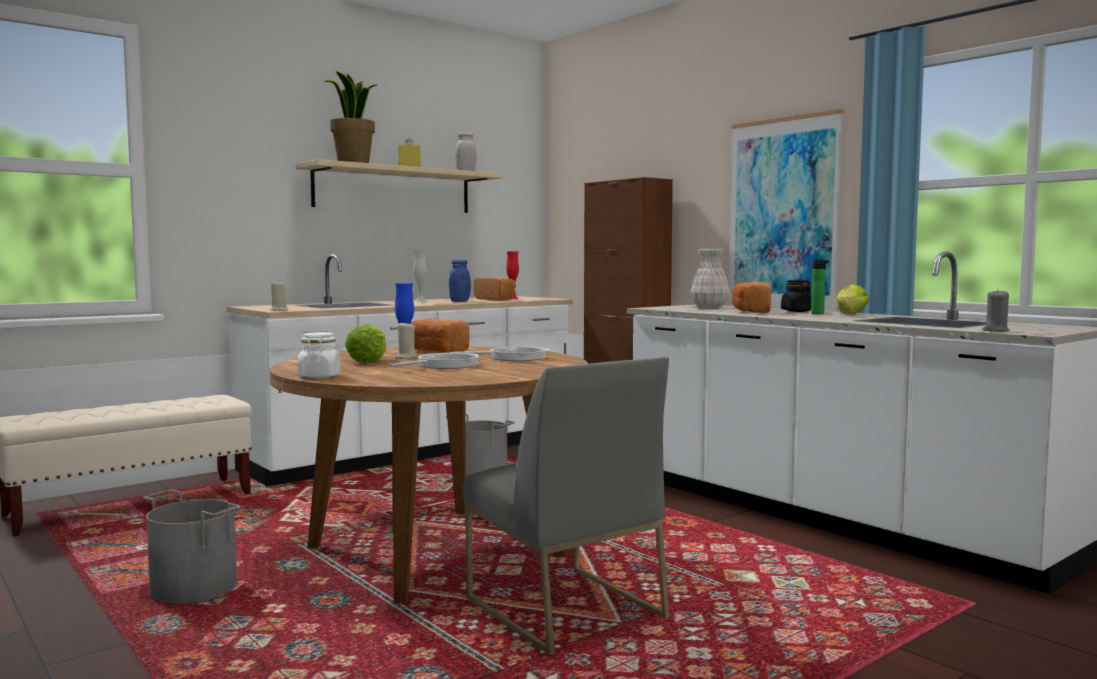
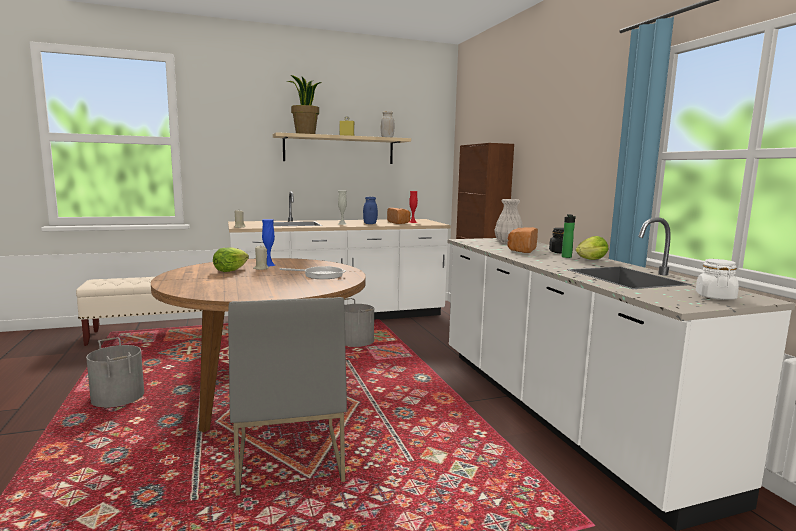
camera: 20 degrees right, 5 degrees up
white jar [297,332,340,378] -> white jar moved to [696,259,739,300]
frying pan [389,353,479,369] -> none
bread [411,318,469,352] -> none
picture [729,109,844,312] -> none
grey candle [982,289,1010,332] -> none

